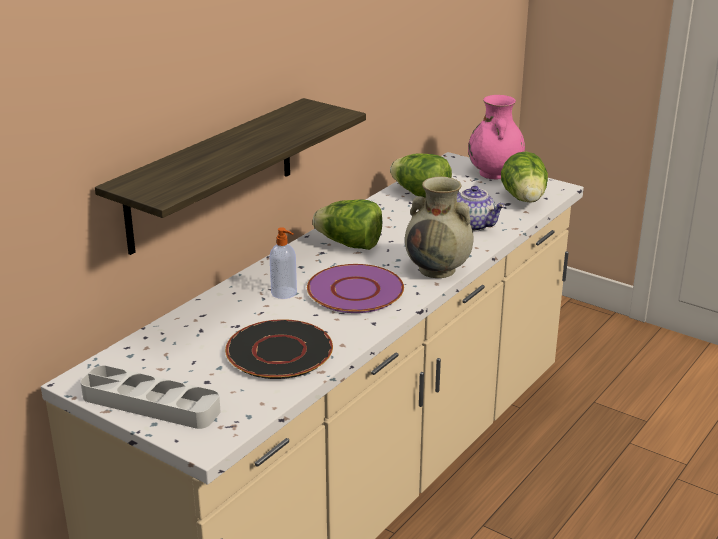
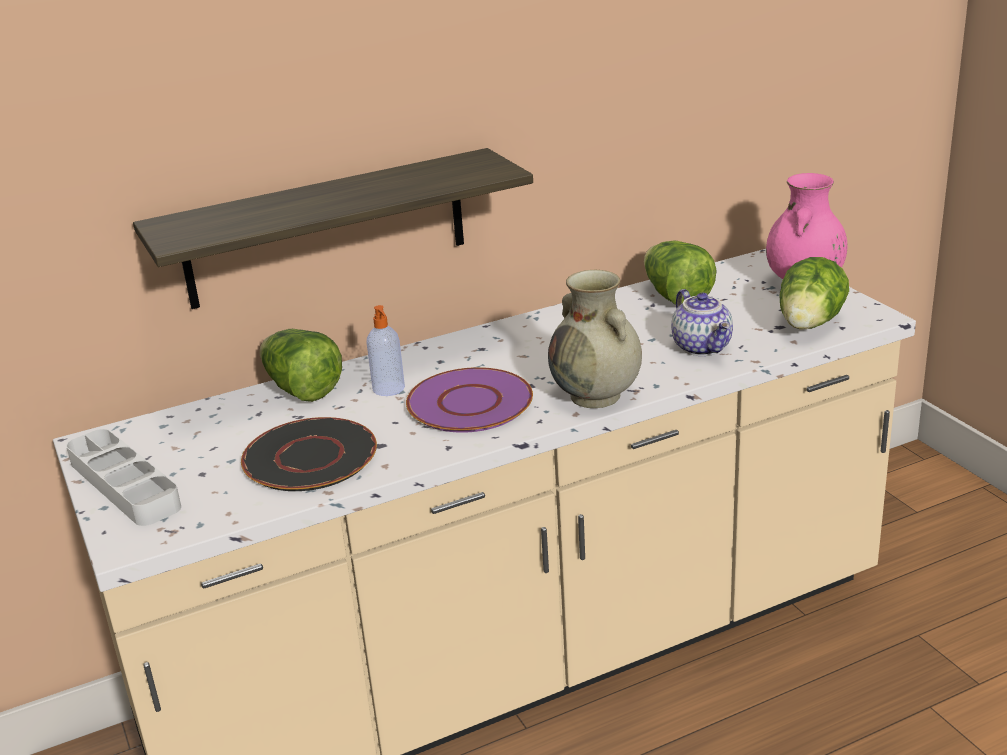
camera: 30 degrees right, 0 degrees up
lettuce [313,199,382,250] -> lettuce moved to [260,329,342,402]

